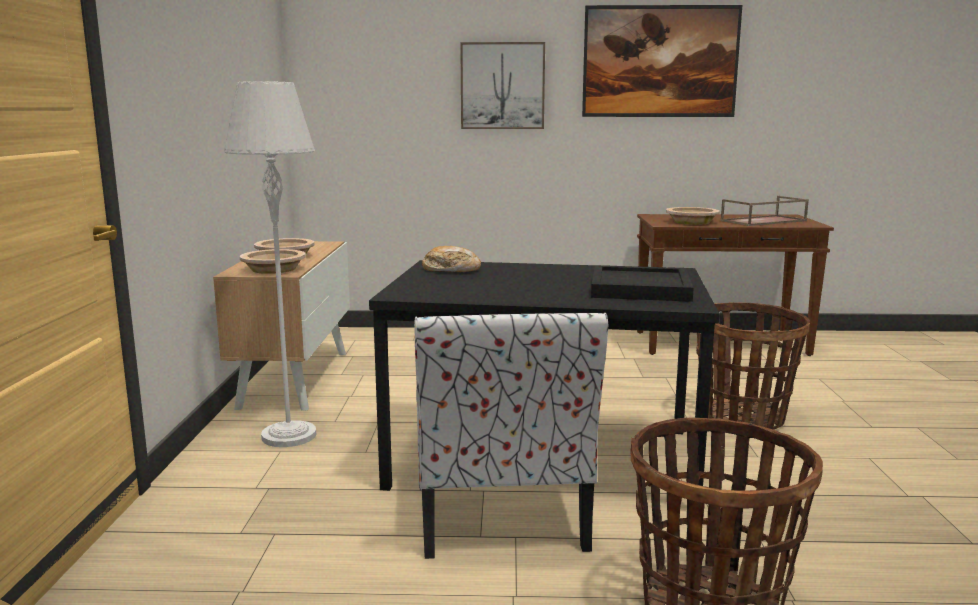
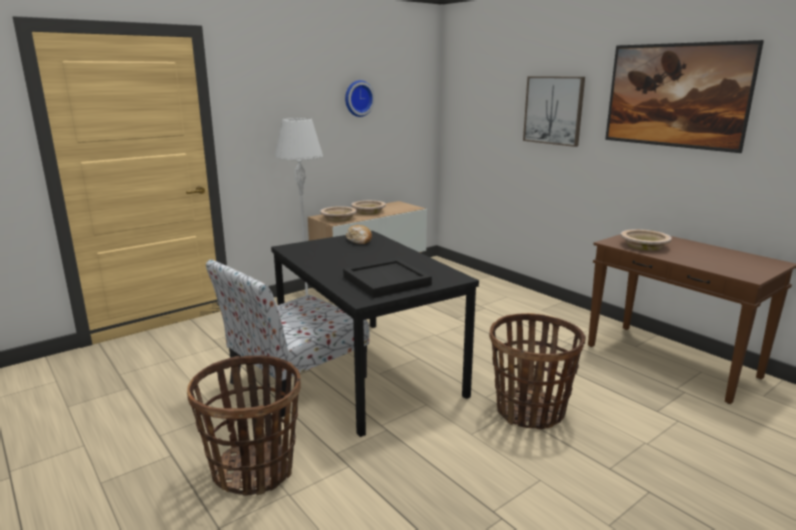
camera: 50 degrees right, 5 degrees up
brown tray [720,196,809,226] -> none
none -> wall clock [345,80,375,117]

